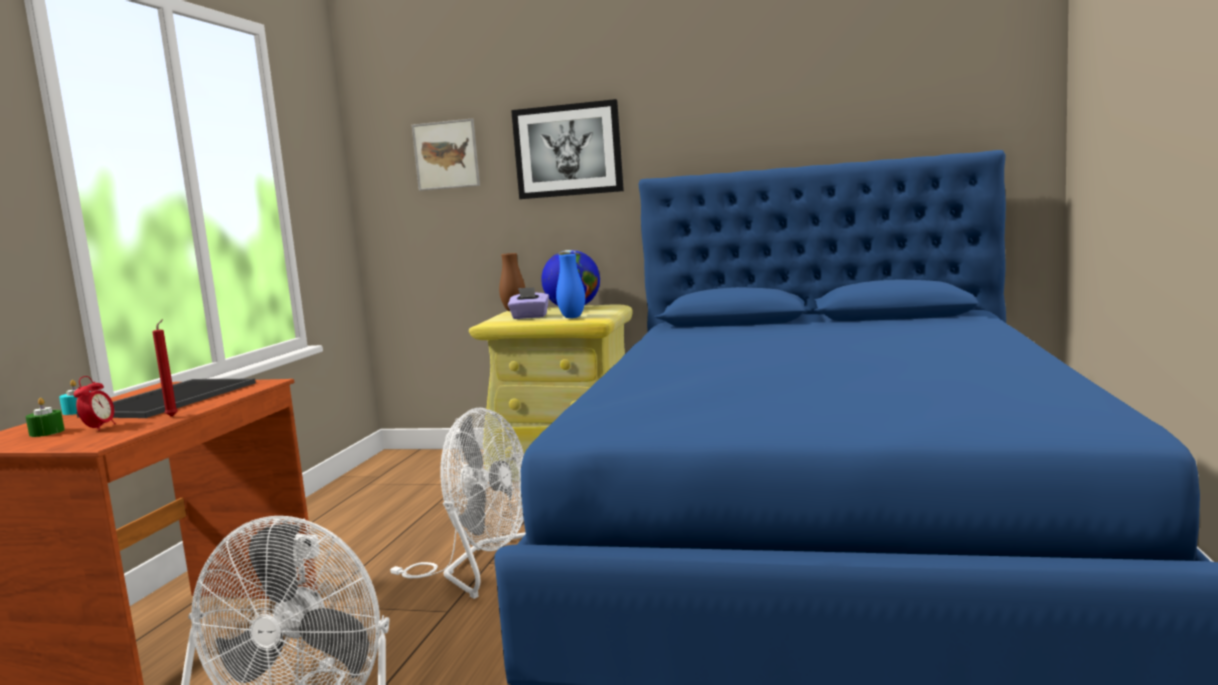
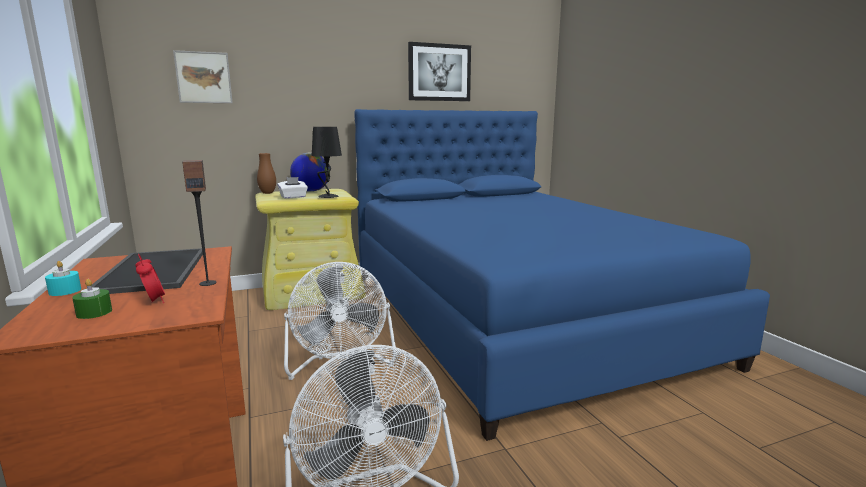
camera: 35 degrees left, 5 degrees up
red candle [152,319,178,417] -> speaker [182,160,217,286]
white fan [390,408,526,599] -> white fan turned 90 degrees clockwise [284,262,396,380]
purple tissue box [508,287,549,319] -> white tissue box [277,177,308,199]
picture [511,99,624,199] -> picture moved to [408,42,471,101]
blue vase [556,254,585,318] -> black table lamp [312,127,342,198]

